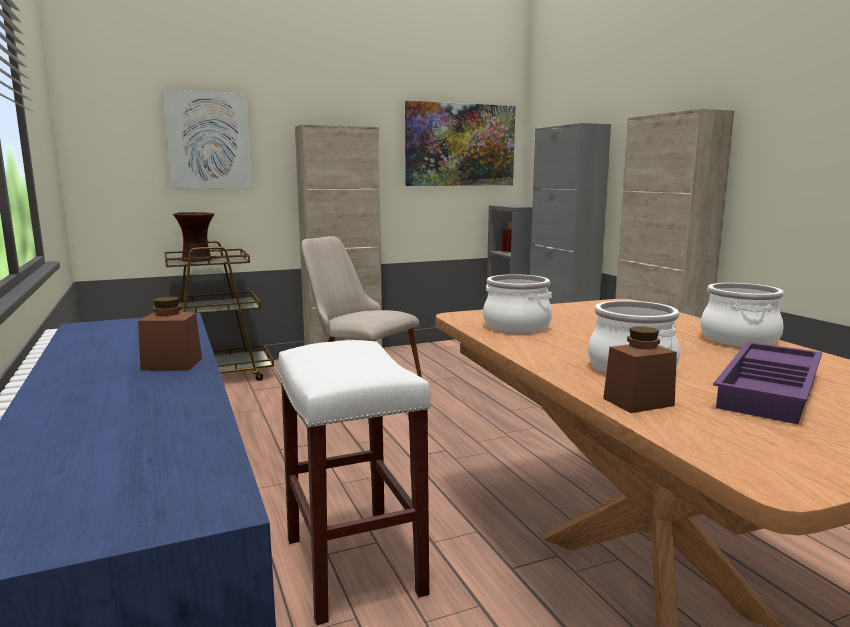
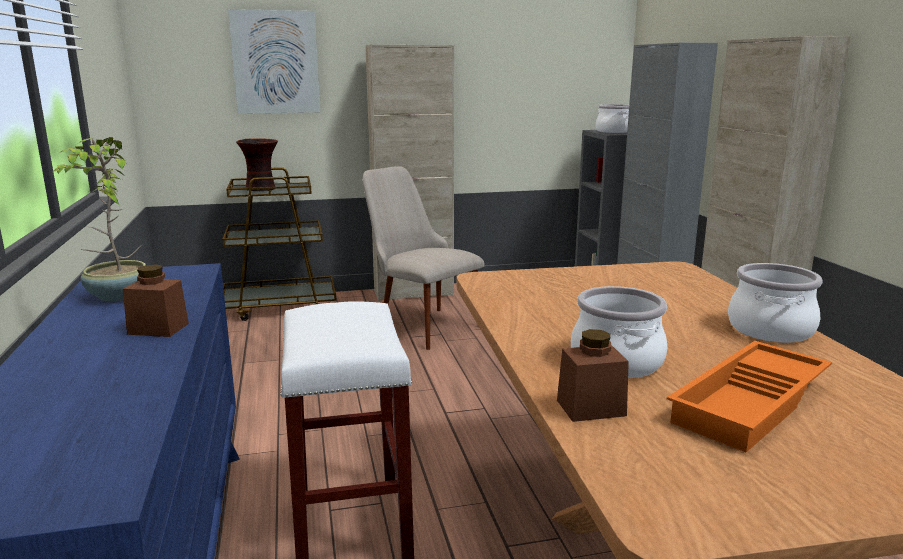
camera: 10 degrees right, 5 degrees up
picture [405,100,515,186] -> none
cooking pot [483,274,552,333] -> cooking pot moved to [596,104,629,133]
purple tray [713,342,822,424] -> orange tray [667,341,832,452]
none -> potted plant [53,137,146,301]

